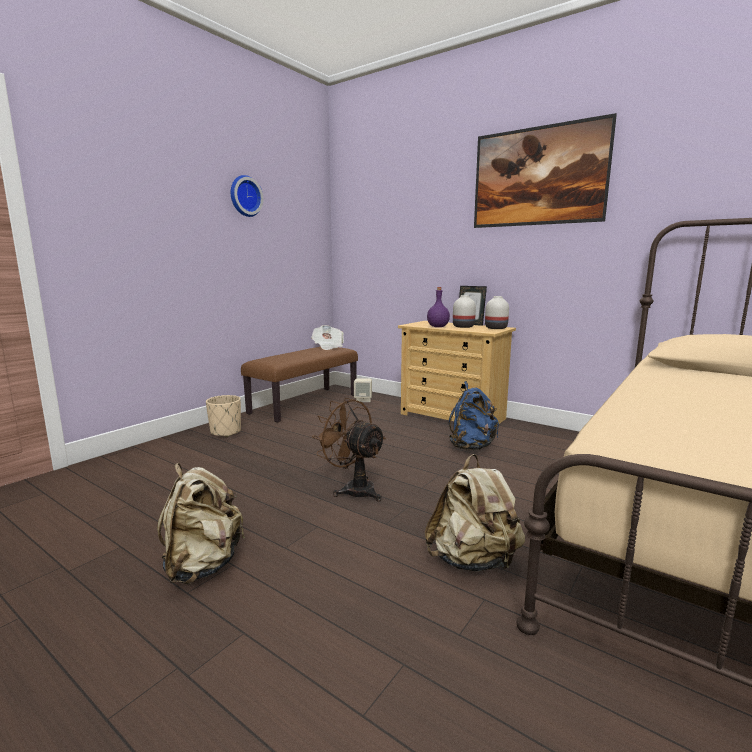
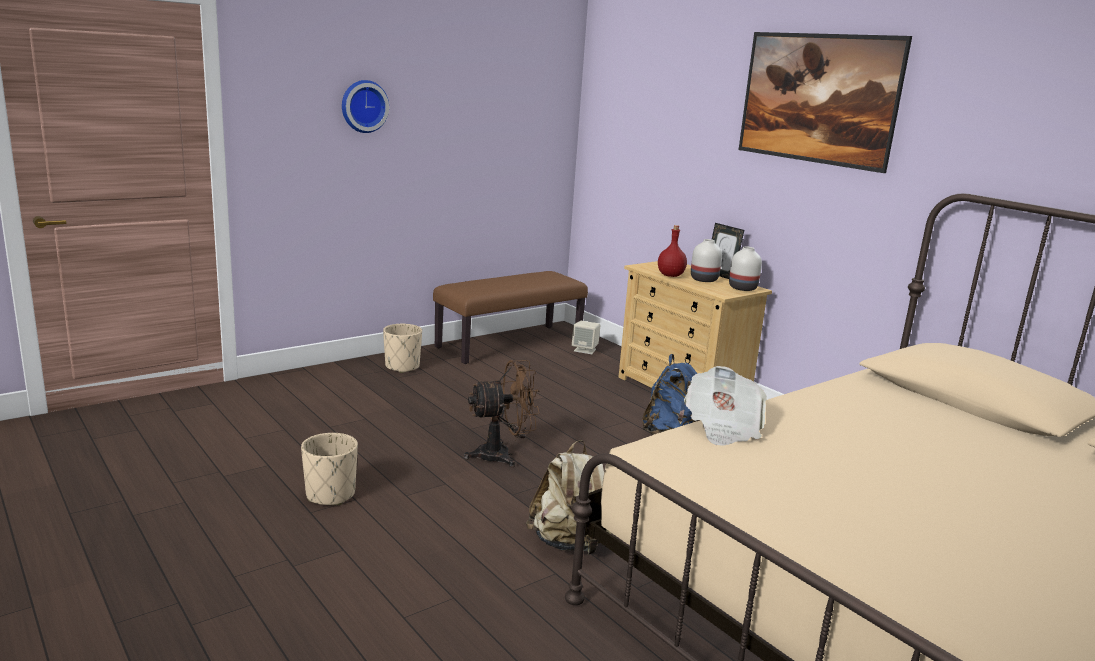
camera: 15 degrees right, 5 degrees up
beige backpack [157,463,245,584] -> beige planter [301,433,358,505]
wall clock [231,175,263,217] -> wall clock moved to [342,80,389,133]
newspaper [311,325,344,350] -> newspaper moved to [684,366,767,445]
brown fan [312,398,386,502] -> brown fan turned 105 degrees clockwise [464,360,540,467]
purple bottle [427,287,450,327] -> red bottle [658,225,687,277]

